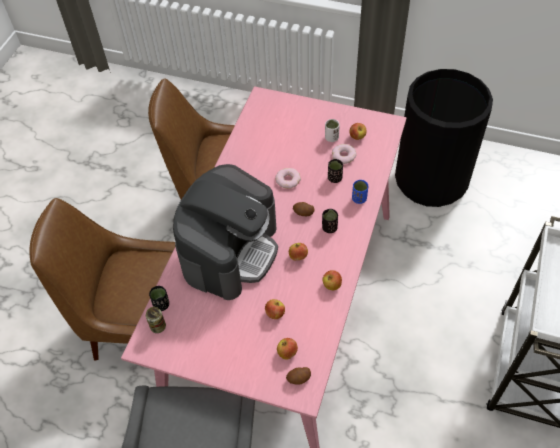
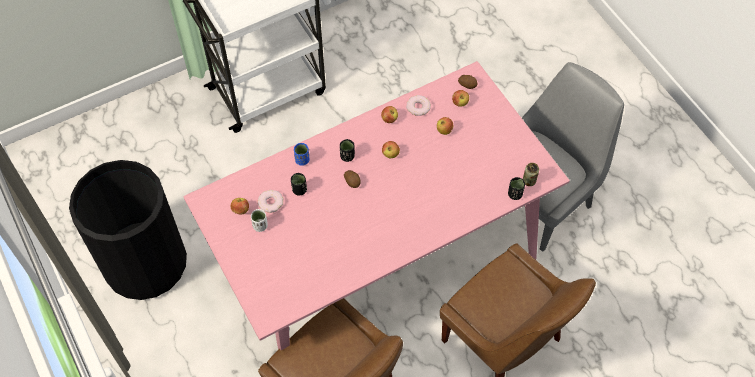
camera: 140 degrees left, 5 degrees up
coffee machine [173,164,278,300] -> none
donut [275,168,301,189] -> donut moved to [406,95,431,116]

